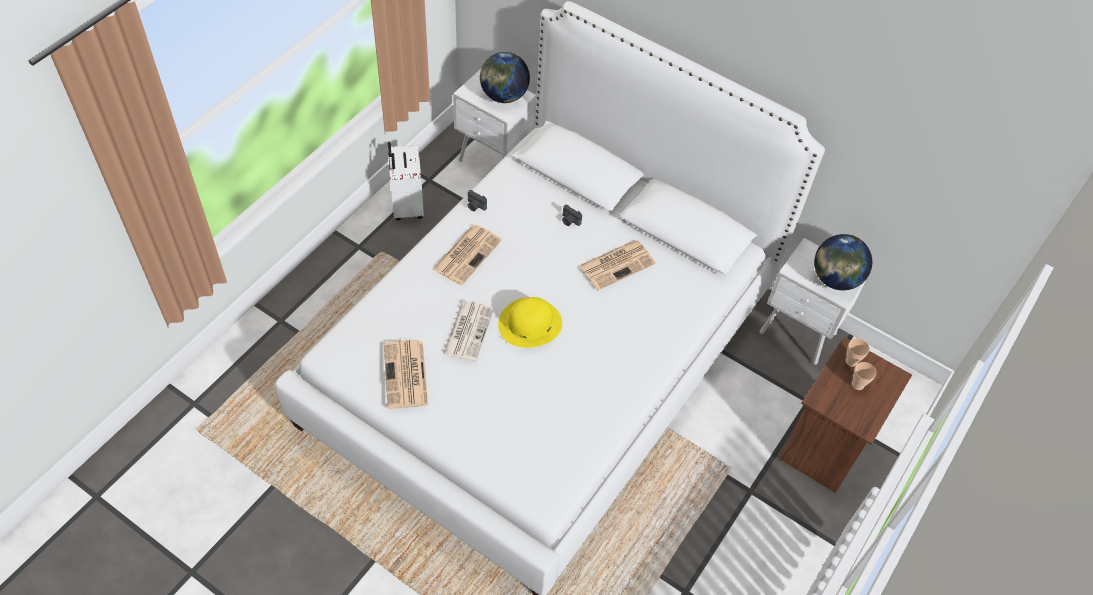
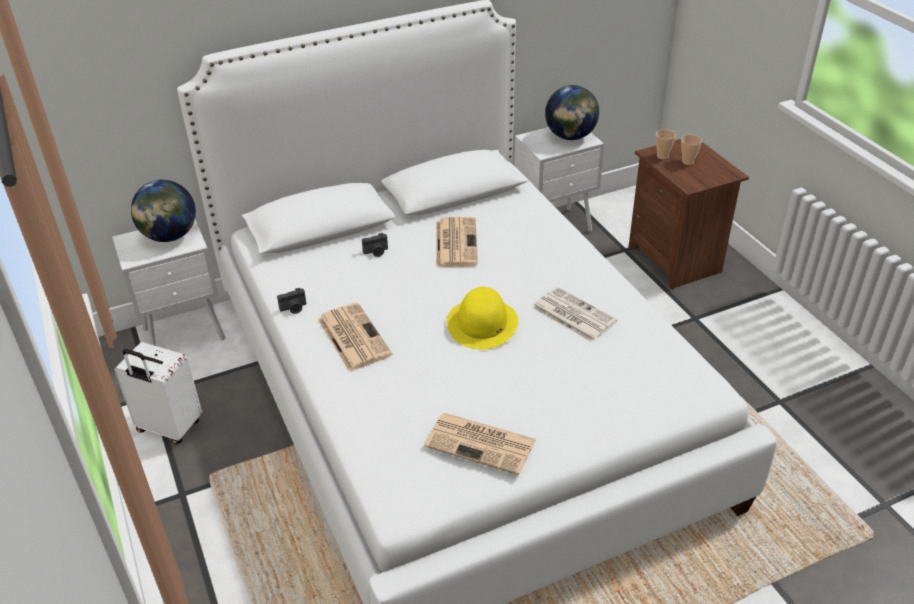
camera: 55 degrees left, 15 degrees down
newspaper [443,301,494,362] -> newspaper moved to [532,287,617,342]

